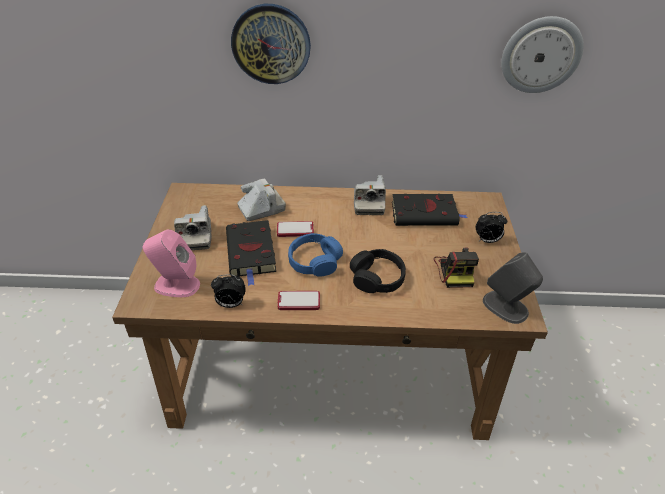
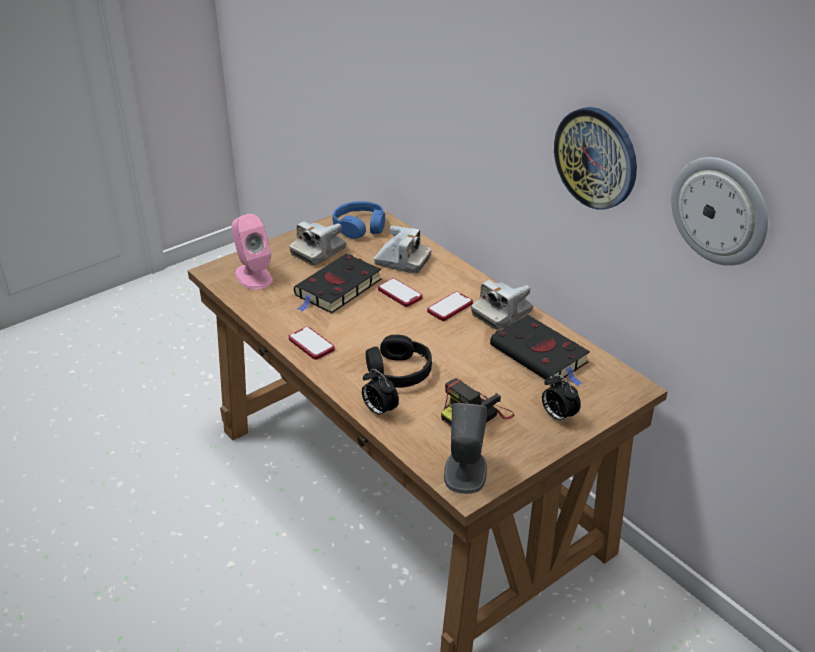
camera: 50 degrees right, 5 degrees down
alarm clock [211,275,246,308] -> alarm clock moved to [362,369,399,418]
wall clock [231,4,311,84] -> wall clock moved to [554,107,637,210]
blue headphones [288,233,343,277] -> blue headphones moved to [333,201,385,239]
none -> phone [427,291,473,321]

